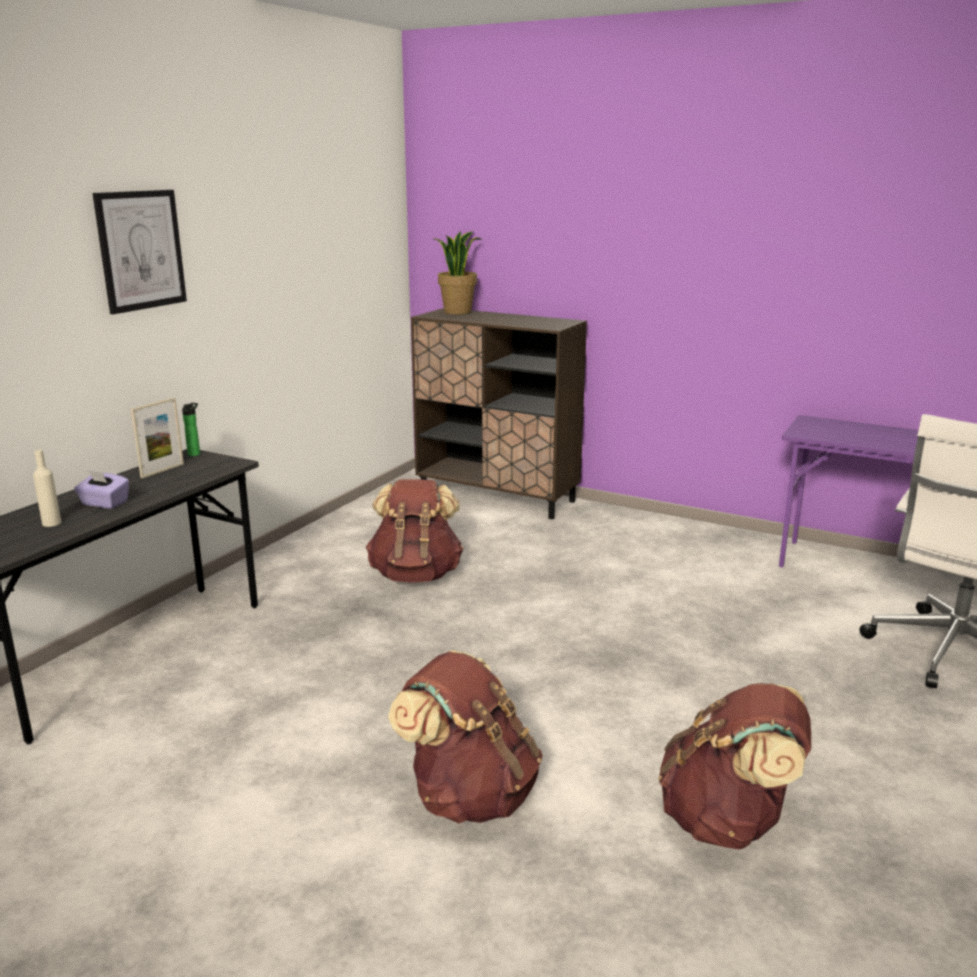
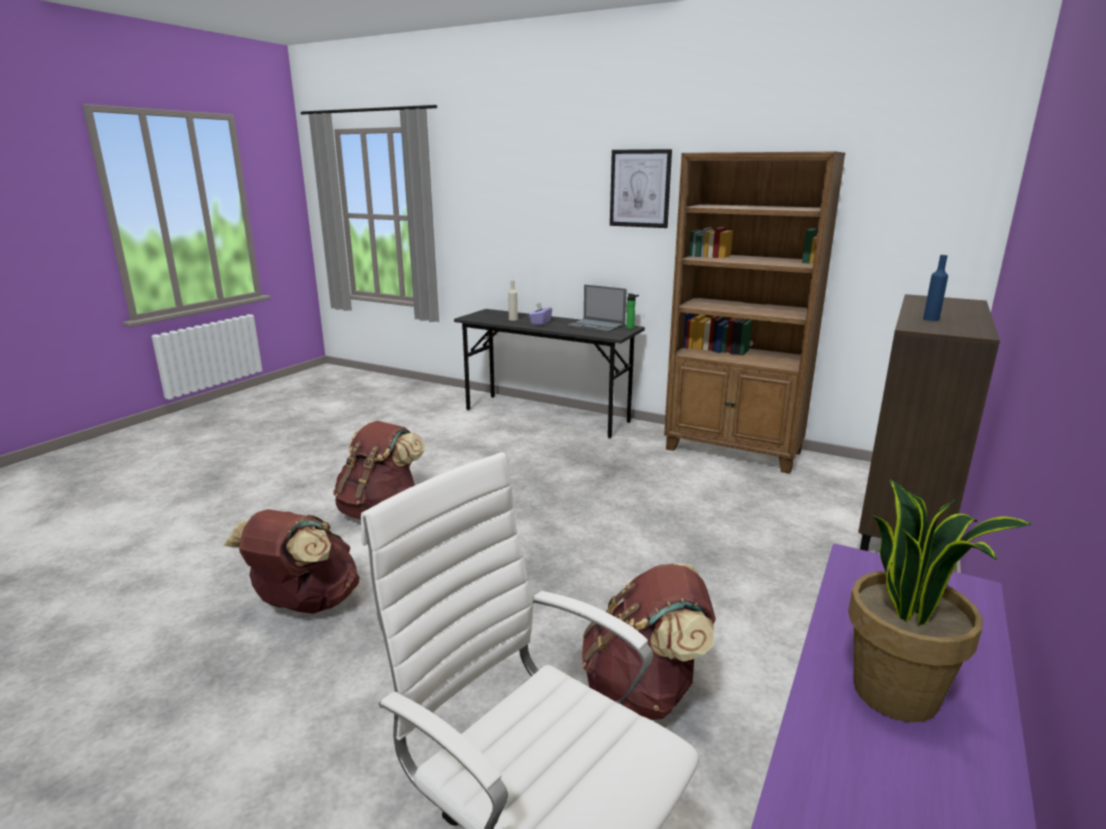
camera: 90 degrees right, 0 degrees up
picture frame [131,398,184,478] -> laptop [567,285,627,333]
brown backpack [366,479,463,582] -> brown backpack moved to [582,563,716,720]
potted plant [433,231,482,314] -> potted plant moved to [848,479,1033,722]
none -> brown bookcase [664,152,845,474]
none -> blue bottle [923,255,948,321]

